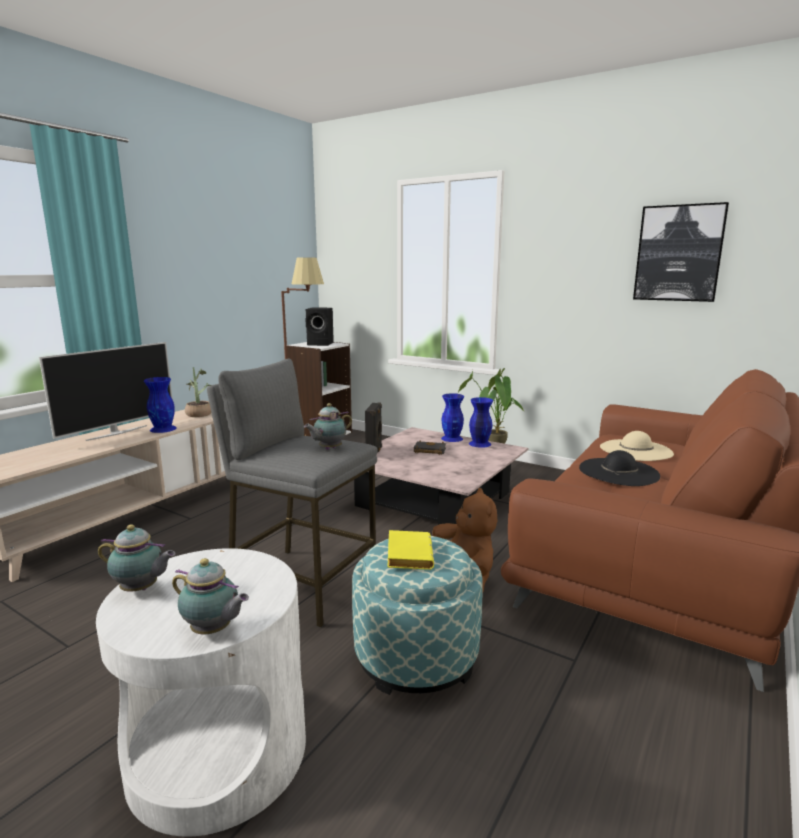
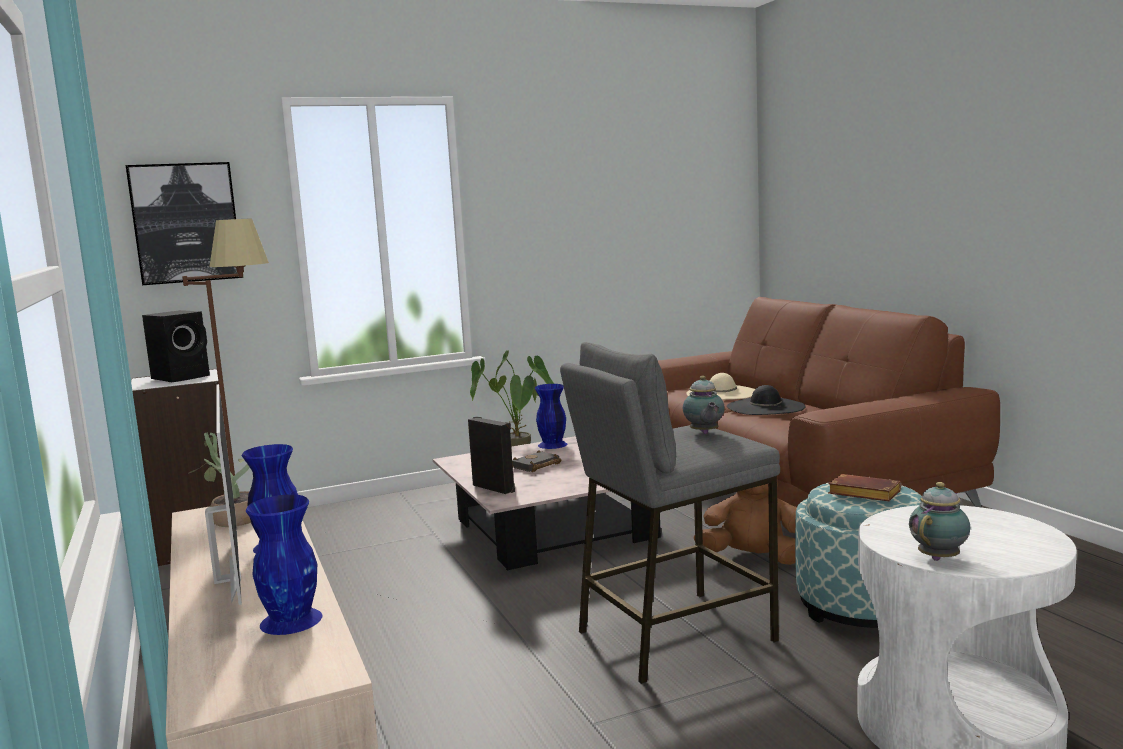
camera: 55 degrees left, 5 degrees down
teapot [172,558,249,635] -> none
yellow book [388,530,434,570] -> brown book [828,474,901,501]
blue vase [441,393,464,442] -> blue vase moved to [246,495,322,635]
picture [633,202,729,302] -> picture moved to [126,162,243,285]

